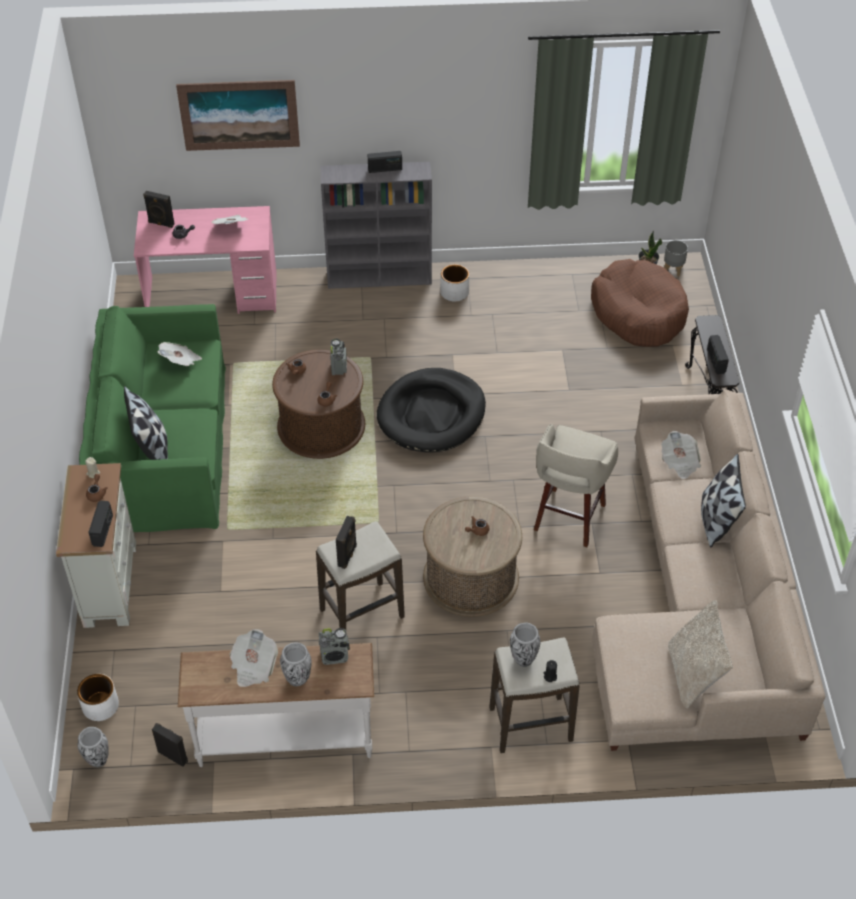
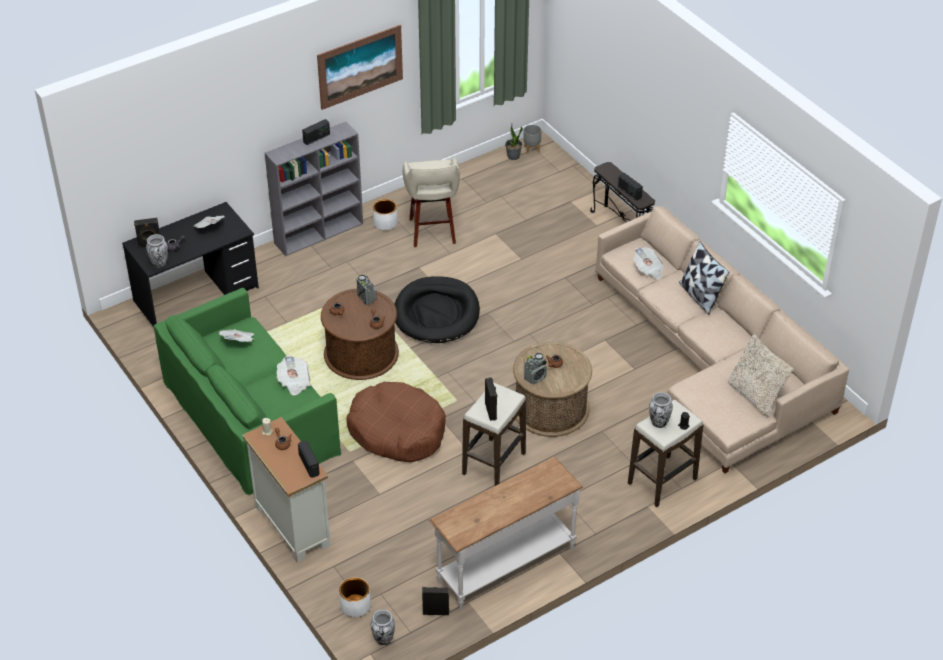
camera: 30 degrees left, 5 degrees down
pillow [124,386,168,460] -> none
pink desk [134,206,276,314] -> black desk [122,202,259,327]
picture [176,80,300,151] -> picture moved to [317,25,403,110]
newspaper [229,629,278,687] -> newspaper moved to [277,355,311,396]
vase [280,642,312,686] -> vase moved to [146,234,168,268]
radio [319,628,350,665] -> radio moved to [524,353,547,384]
beige stool [534,424,618,547] -> beige stool moved to [403,158,460,247]
brown dog bed [591,259,689,347] -> brown dog bed moved to [346,382,446,462]

